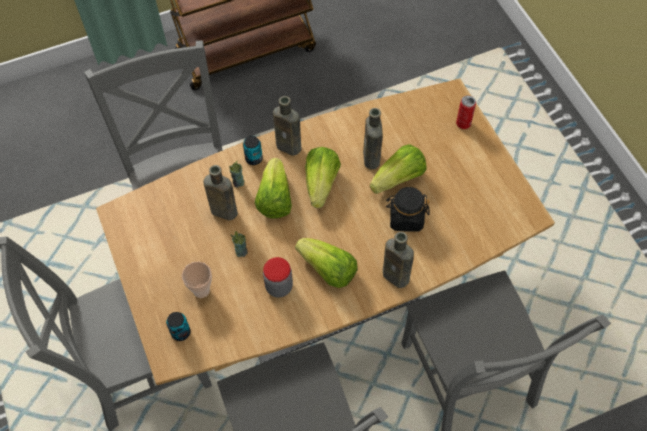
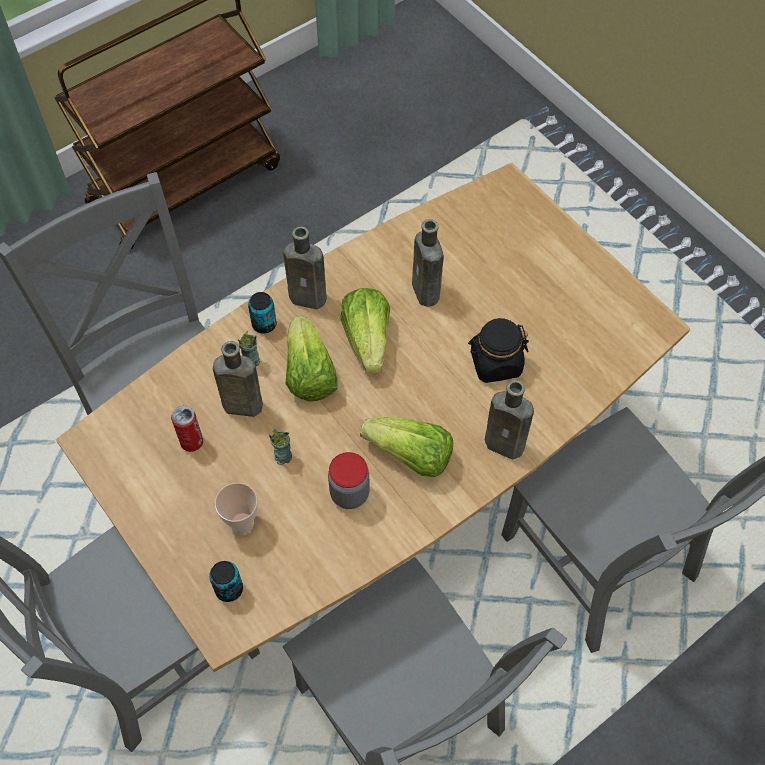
camera: 15 degrees left, 0 degrees up
lettuce [370,144,427,194] -> none
can [456,96,476,129] -> can moved to [171,406,203,452]

